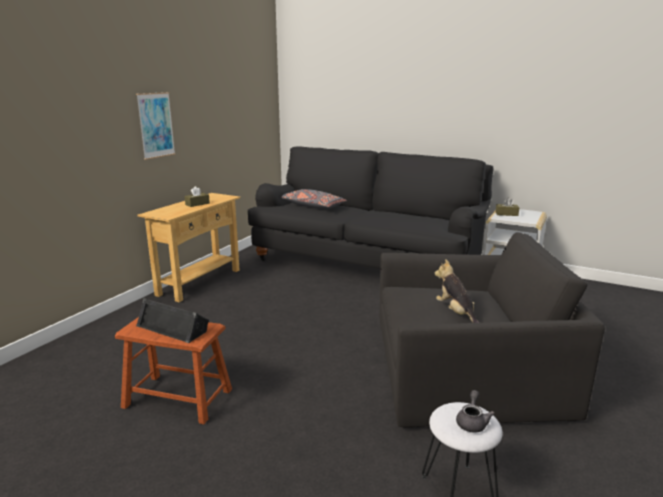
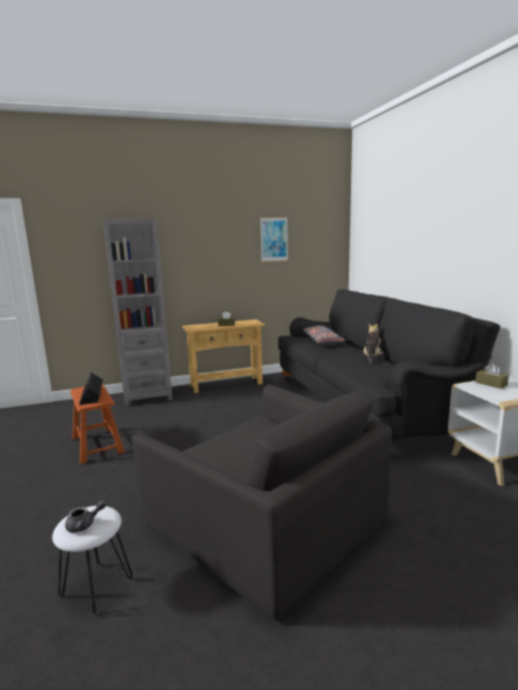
camera: 45 degrees right, 5 degrees down
picture [136,92,175,160] -> picture moved to [260,217,288,262]
plush toy [435,259,480,323] -> plush toy moved to [364,323,383,364]
none -> grey bookcase [103,218,173,406]

